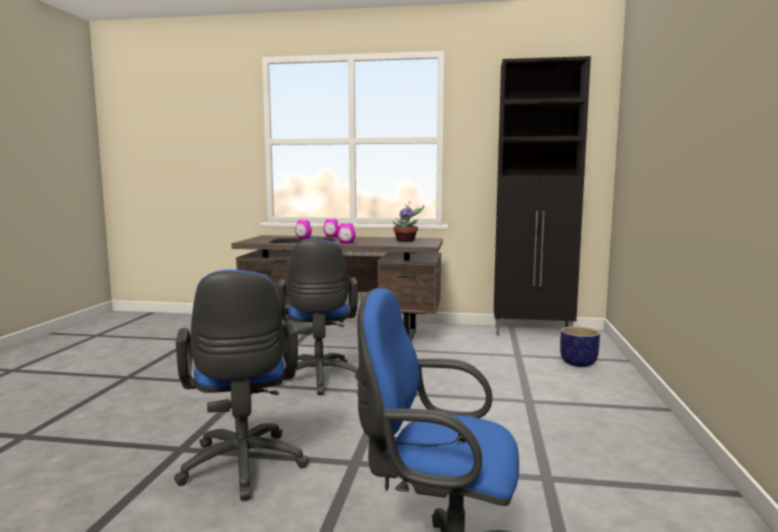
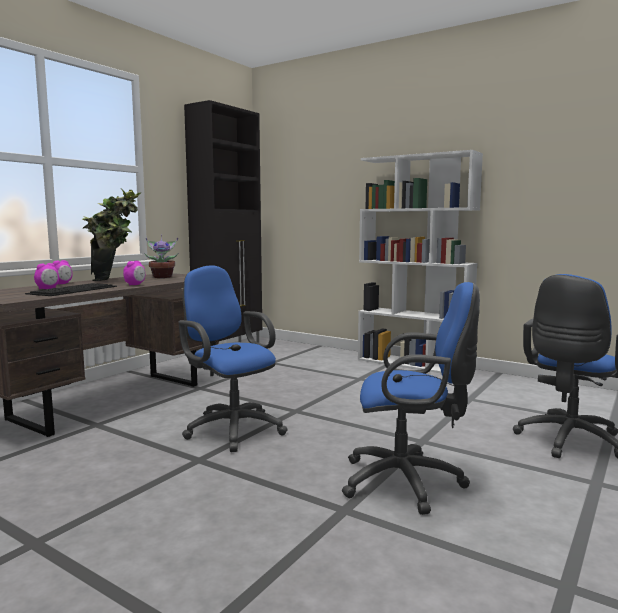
camera: 65 degrees left, 0 degrees up
blue office chair [277,239,359,395] -> blue office chair turned 150 degrees counterclockwise [179,265,288,452]
planter [560,326,600,367] -> none
none -> potted plant [82,188,141,281]
none -> white bookcase [358,150,483,374]

